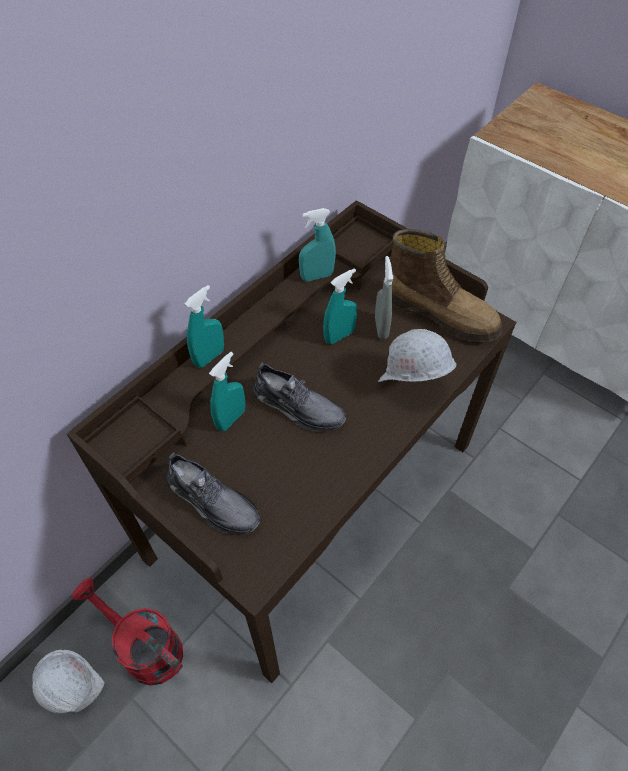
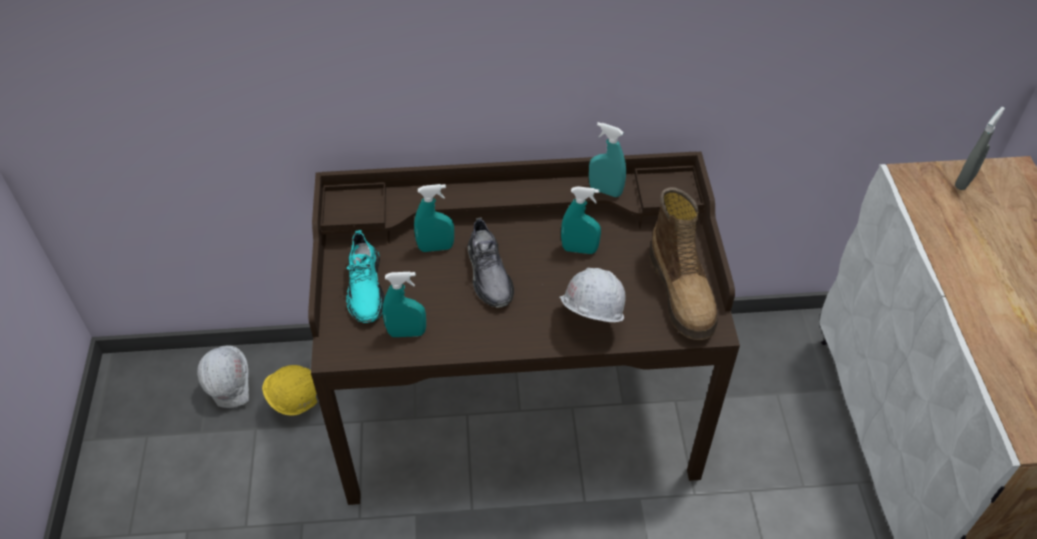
camera: 45 degrees right, 5 degrees down
red watering can [72,578,183,686] -> yellow hard hat [262,365,317,415]
grey shoe [166,452,260,534] -> turquoise shoe [346,230,385,323]
turquoise spray bottle [185,285,224,368] -> turquoise spray bottle moved to [382,272,426,337]
grey spray bottle [375,256,393,339] -> grey spray bottle moved to [955,107,1005,190]

